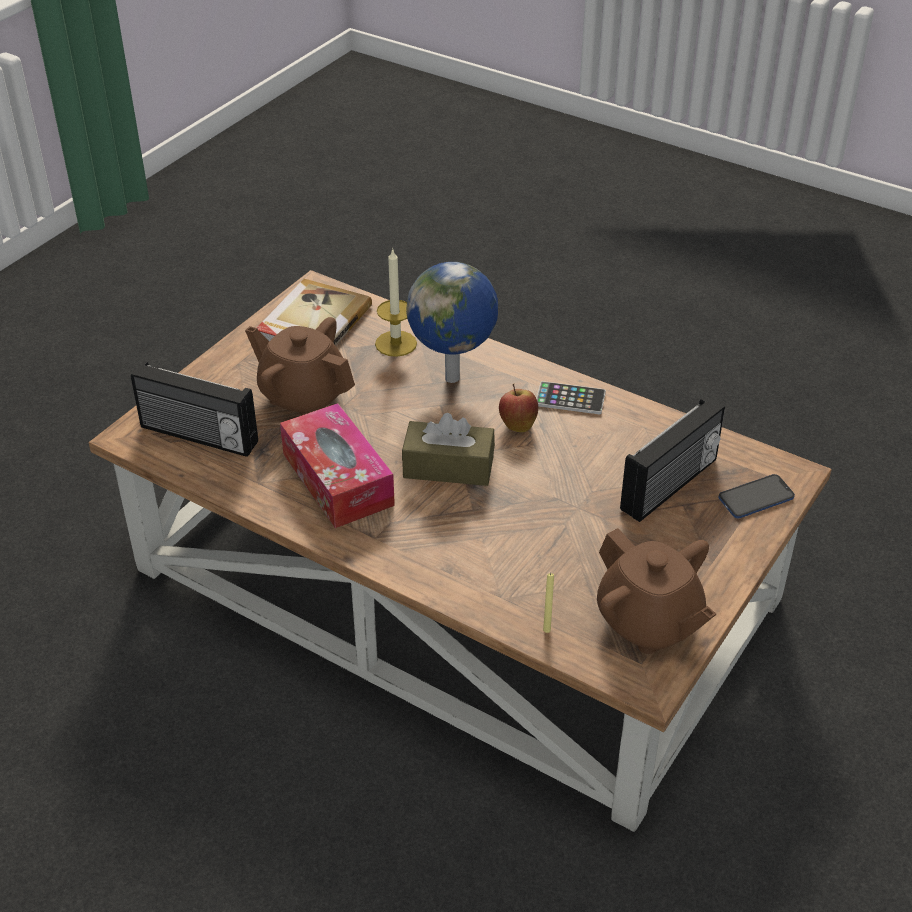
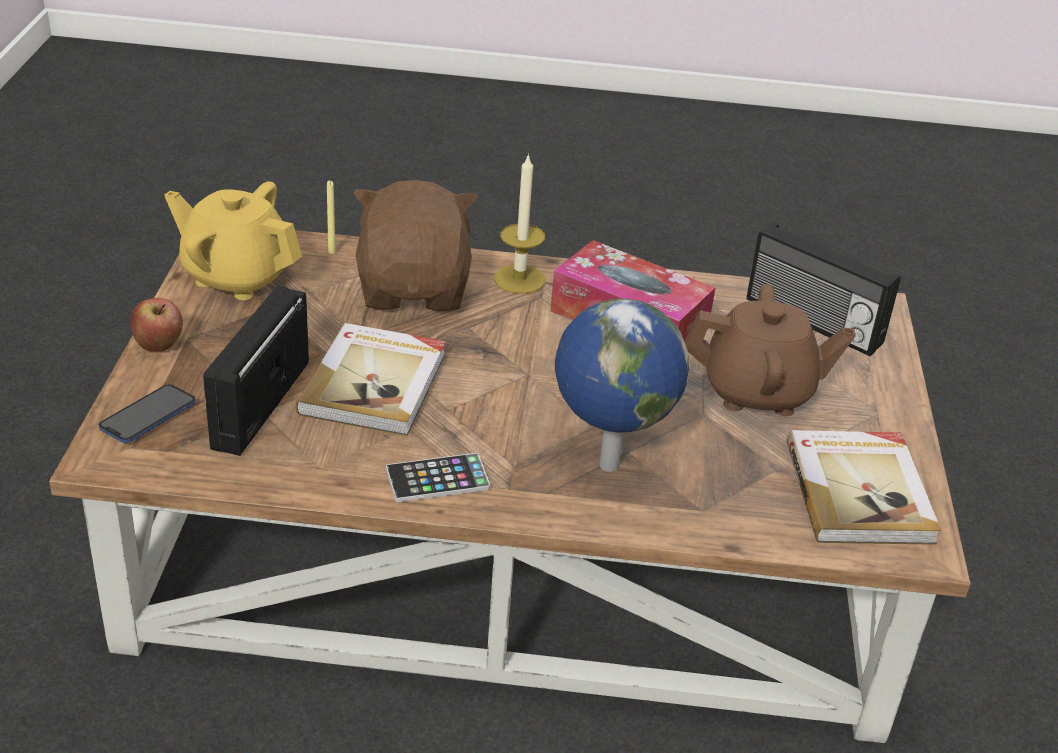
camera: 150 degrees right, 5 degrees down
radio [131,361,258,457] -> radio turned 135 degrees counterclockwise [747,222,901,356]
candle [375,248,417,357] -> candle moved to [494,153,545,294]
brown tissue box [402,413,495,486] -> none
apple [499,384,538,432] -> apple moved to [130,298,183,351]
brown teapot [597,528,716,654] -> yellow teapot [164,181,302,300]
none -> book [296,323,446,436]
none -> brown plush toy [354,180,477,311]

